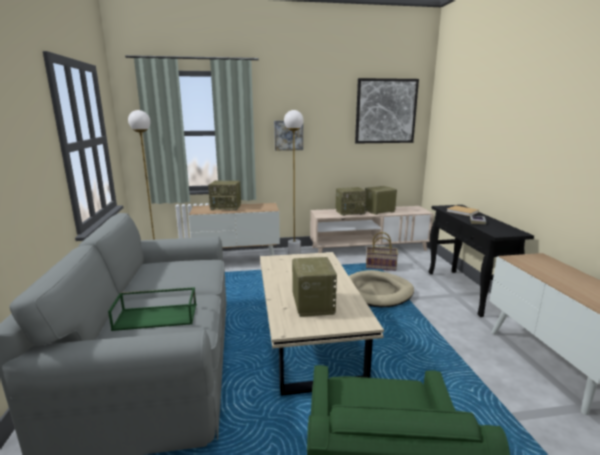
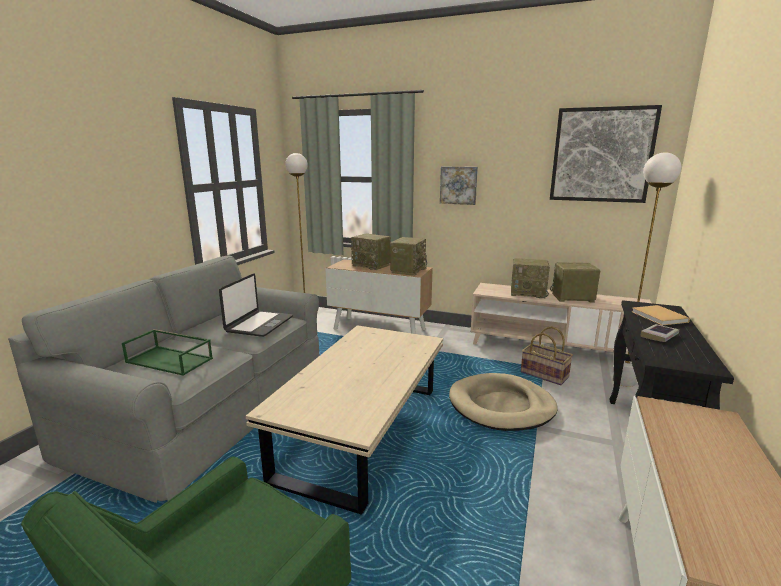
camera: 30 degrees right, 0 degrees up
white floor lamp [284,110,304,255] -> white floor lamp moved to [613,152,681,387]
radio [292,257,337,317] -> radio moved to [390,237,427,276]
none -> laptop [219,273,293,337]

